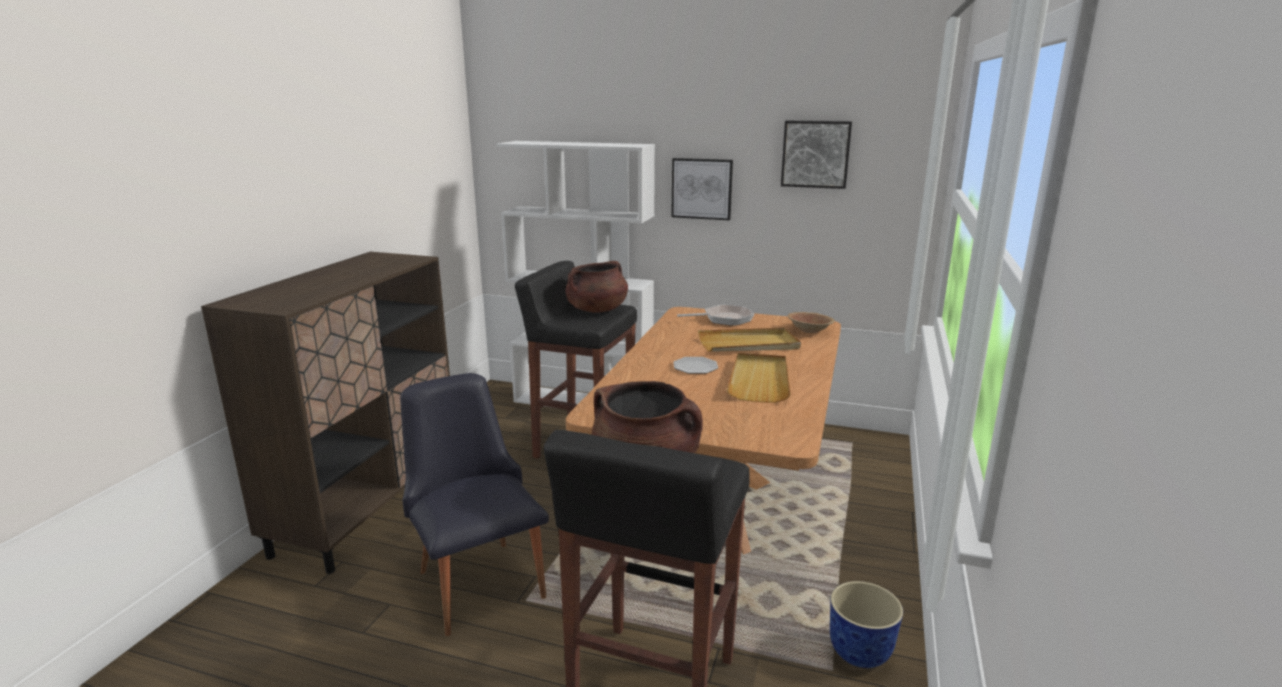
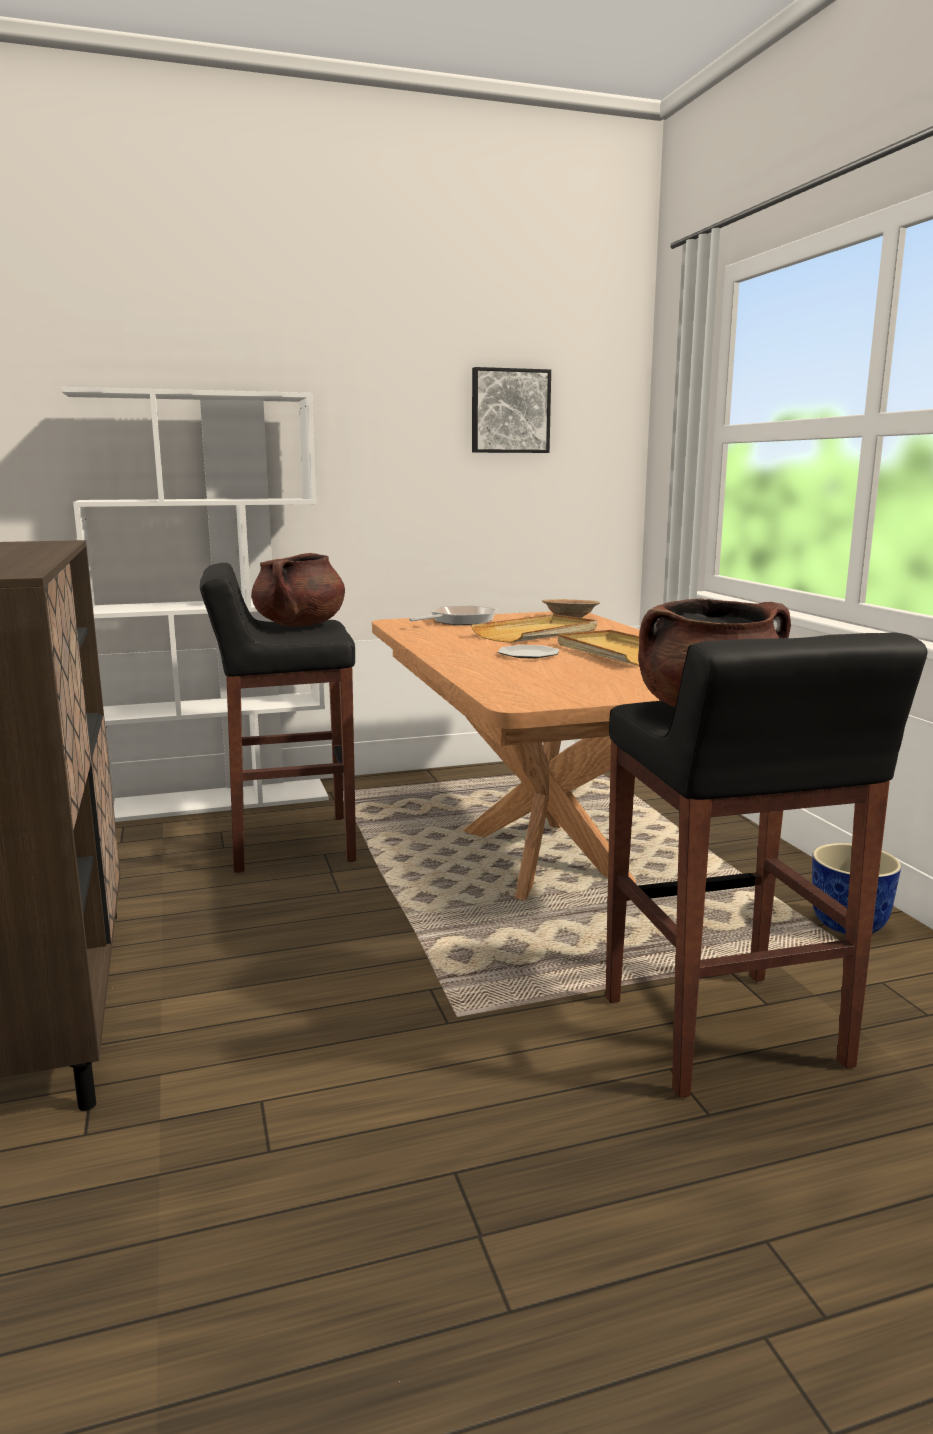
camera: 35 degrees left, 5 degrees down
black chair [400,373,549,636] -> none
picture [671,158,733,220] -> none

